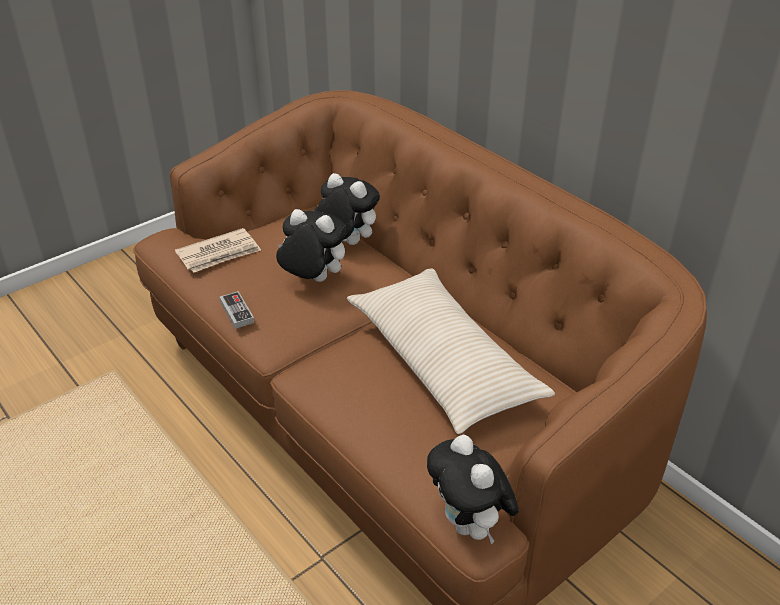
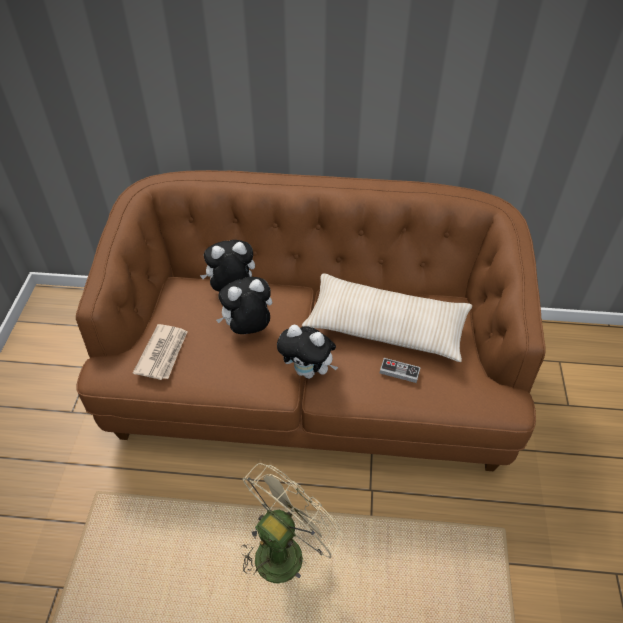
camera: 45 degrees left, 10 degrees up
game controller [220,291,255,329] -> game controller moved to [380,358,421,383]
plush toy [427,435,519,545] -> plush toy moved to [277,325,338,379]
none -> beige fan [241,463,343,583]

